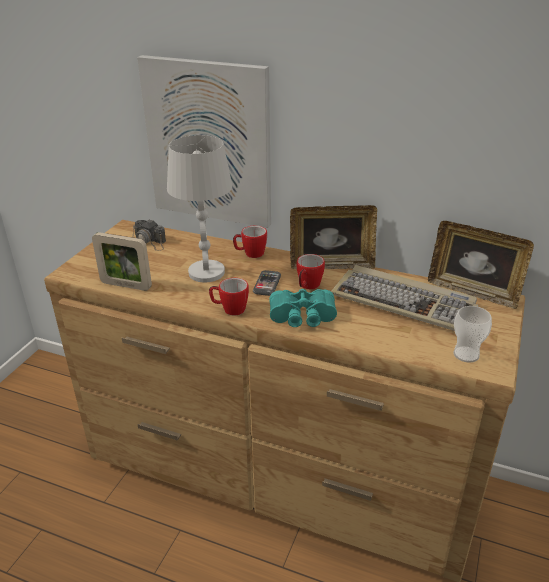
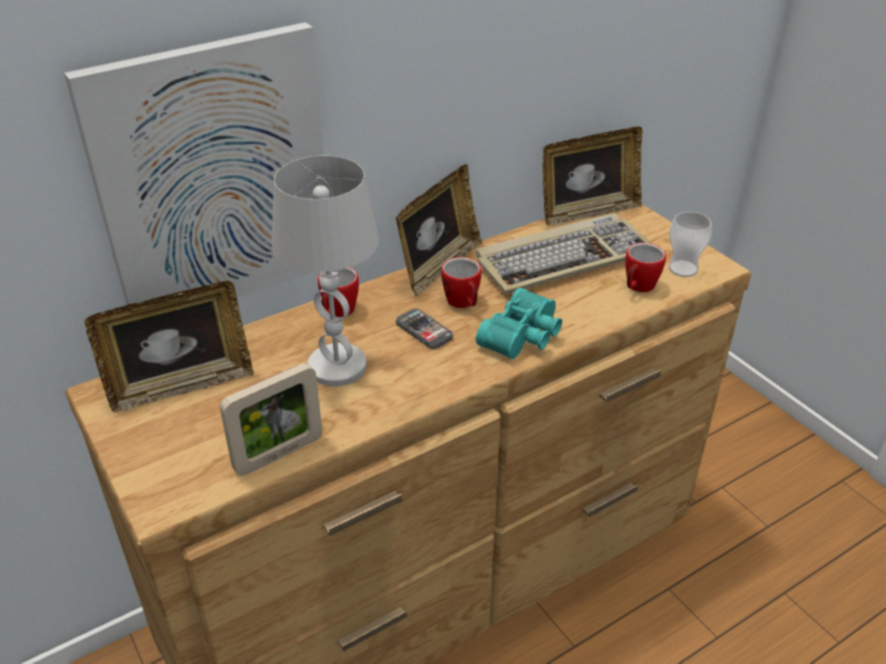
camera: 55 degrees left, 5 degrees up
camera [132,219,166,251] -> picture frame [85,281,254,413]
mug [209,278,249,315] -> mug moved to [625,243,666,292]

